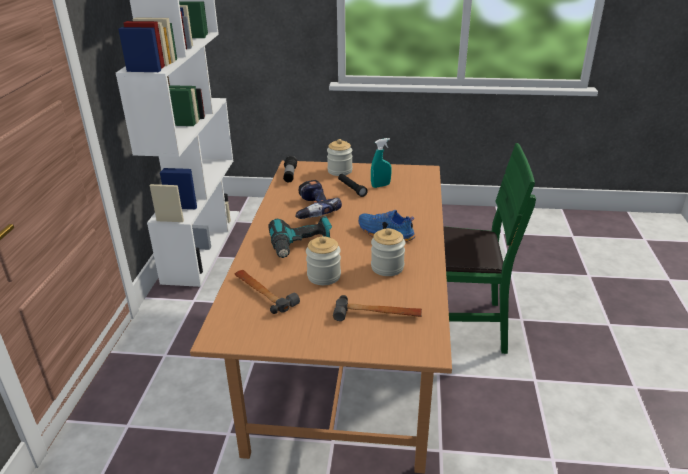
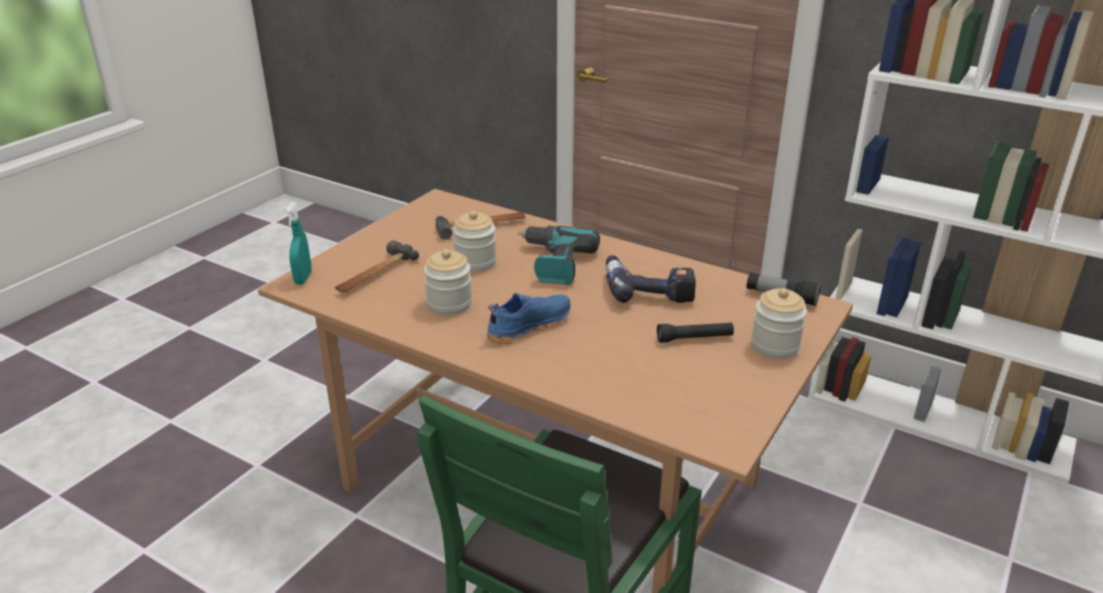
camera: 115 degrees right, 0 degrees up
turquoise spray bottle [371,138,392,188] -> turquoise spray bottle moved to [285,202,312,285]

